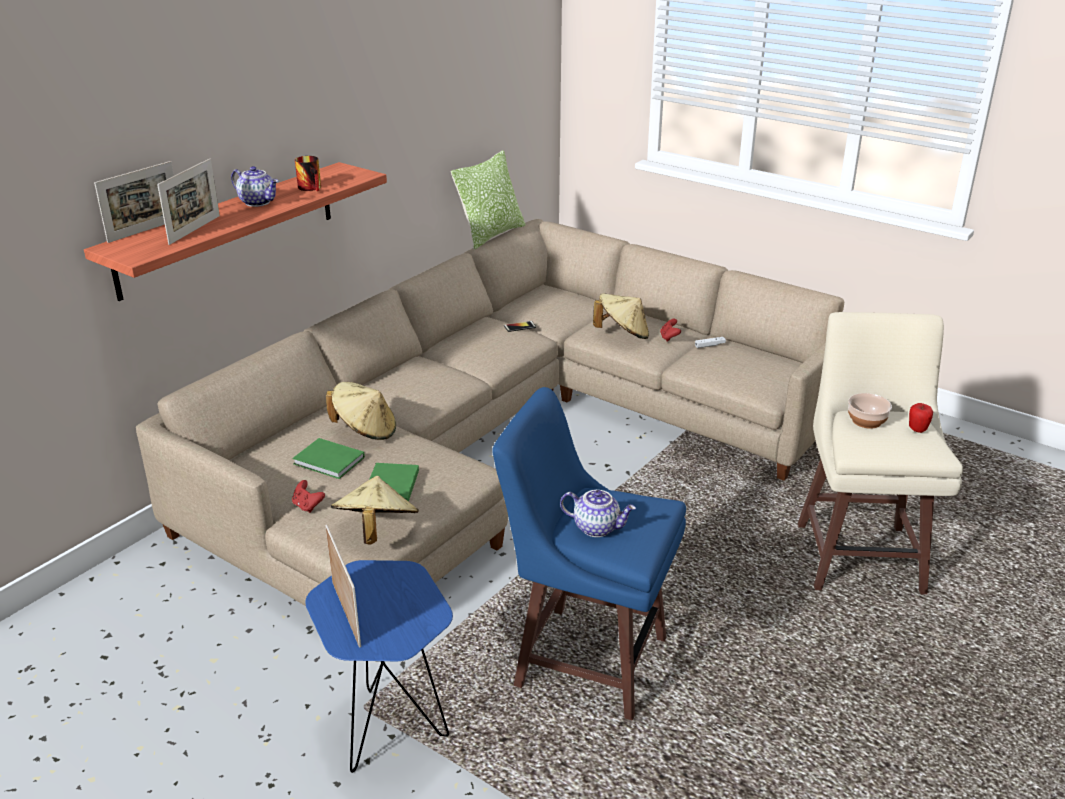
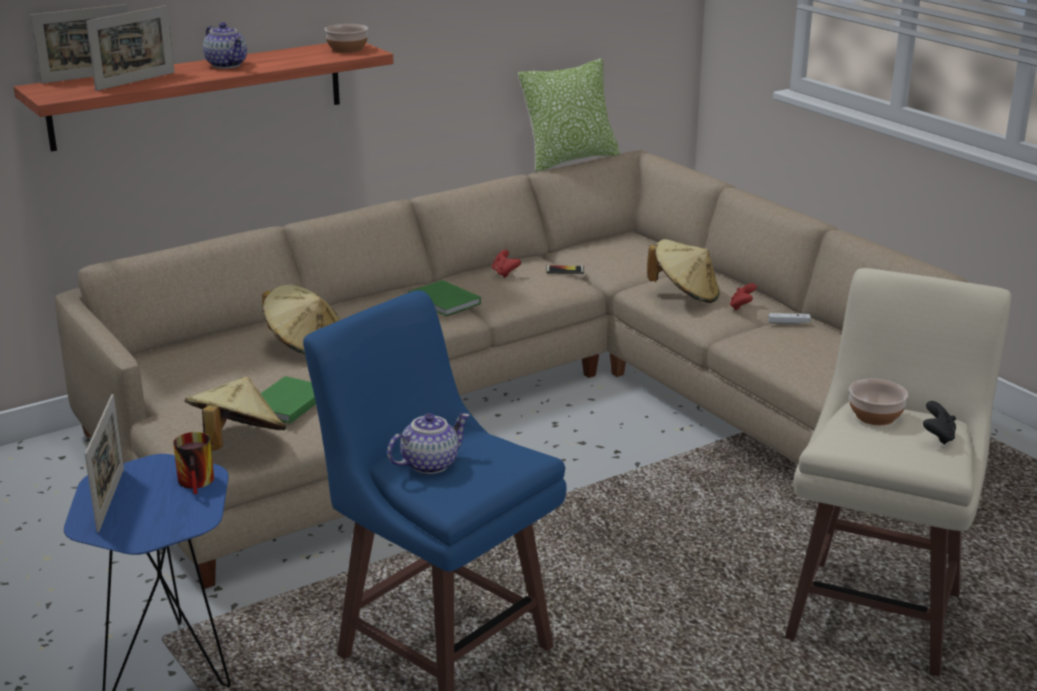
camera: 20 degrees right, 5 degrees down
green book [292,438,365,479] -> green book moved to [408,280,481,316]
red game controller [292,480,325,513] -> red game controller moved to [492,250,521,278]
mug [295,156,321,191] -> mug moved to [173,432,214,494]
teapot [560,490,636,537] -> teapot turned 75 degrees counterclockwise [387,413,470,474]
apple [909,403,933,433] -> black game controller [923,401,956,445]
none -> bowl [324,24,368,53]

